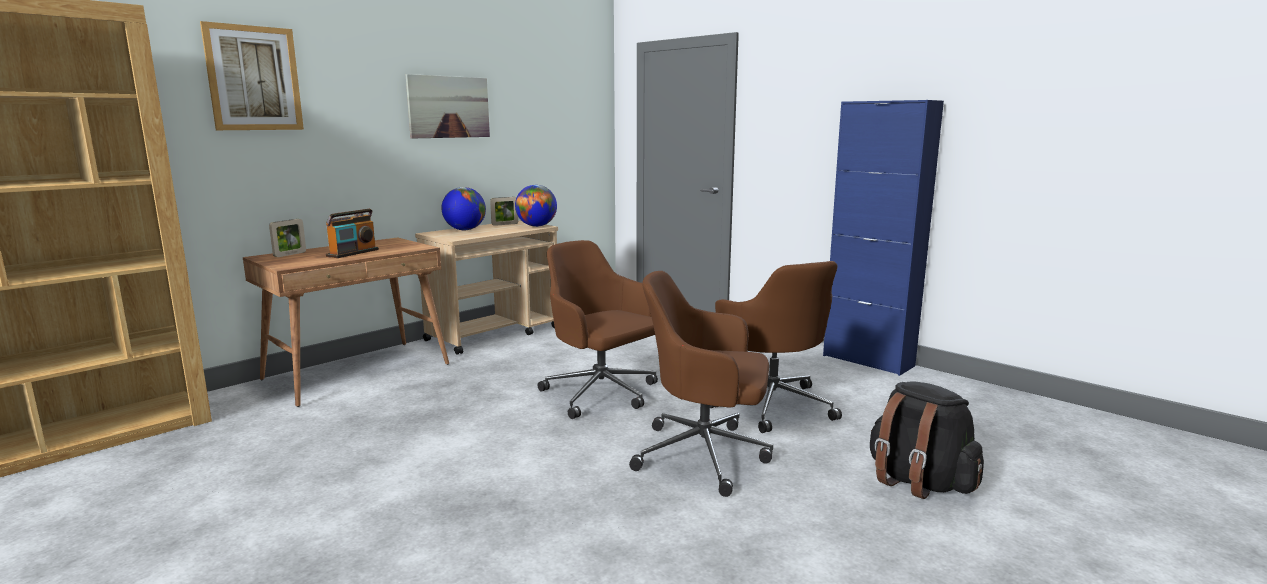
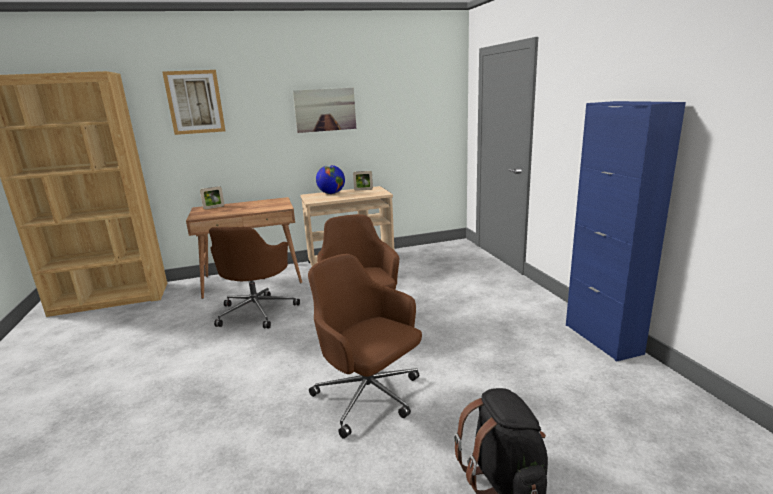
camera: 30 degrees right, 5 degrees up
radio [326,209,379,258] -> none
globe [515,185,557,227] -> none
brown office chair [710,261,842,433] -> brown office chair moved to [209,227,300,328]

